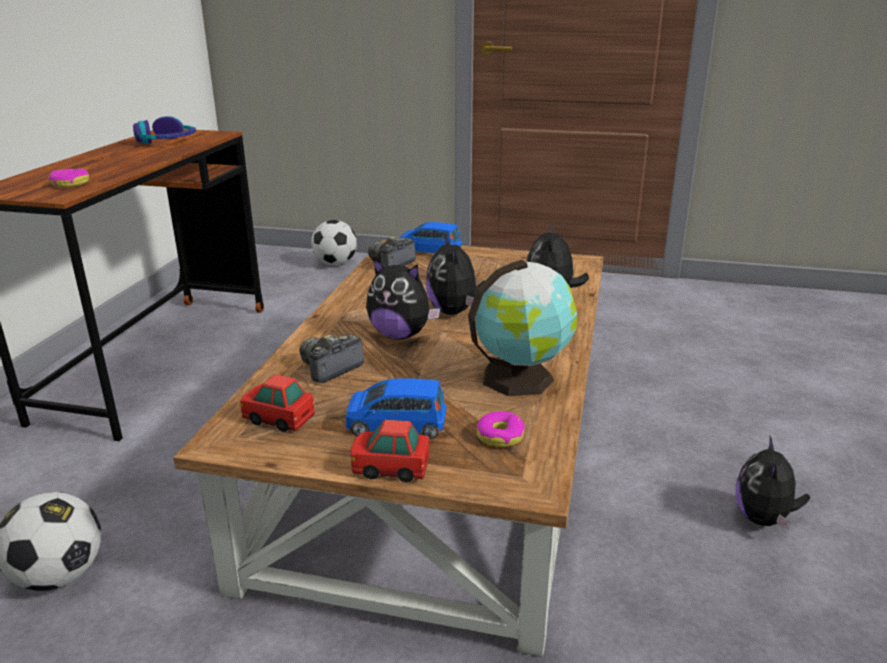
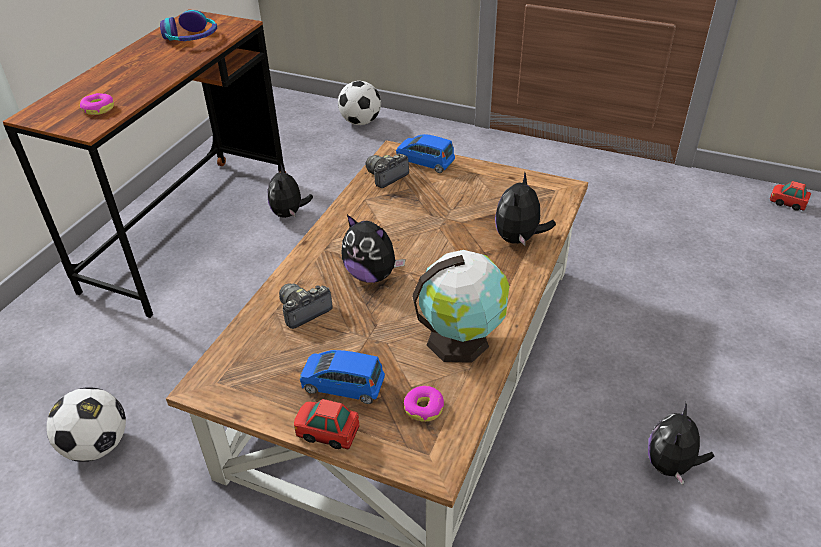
camera: 10 degrees right, 15 degrees up
toy car [240,374,315,432] -> toy car moved to [770,181,811,211]
plush toy [426,233,485,315] -> plush toy moved to [268,163,313,218]

